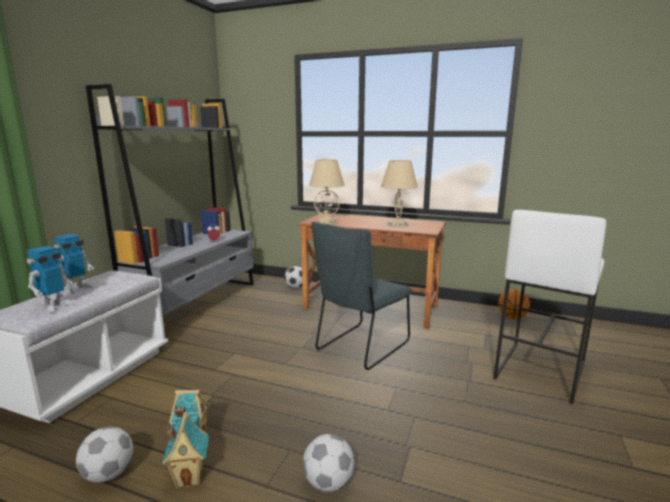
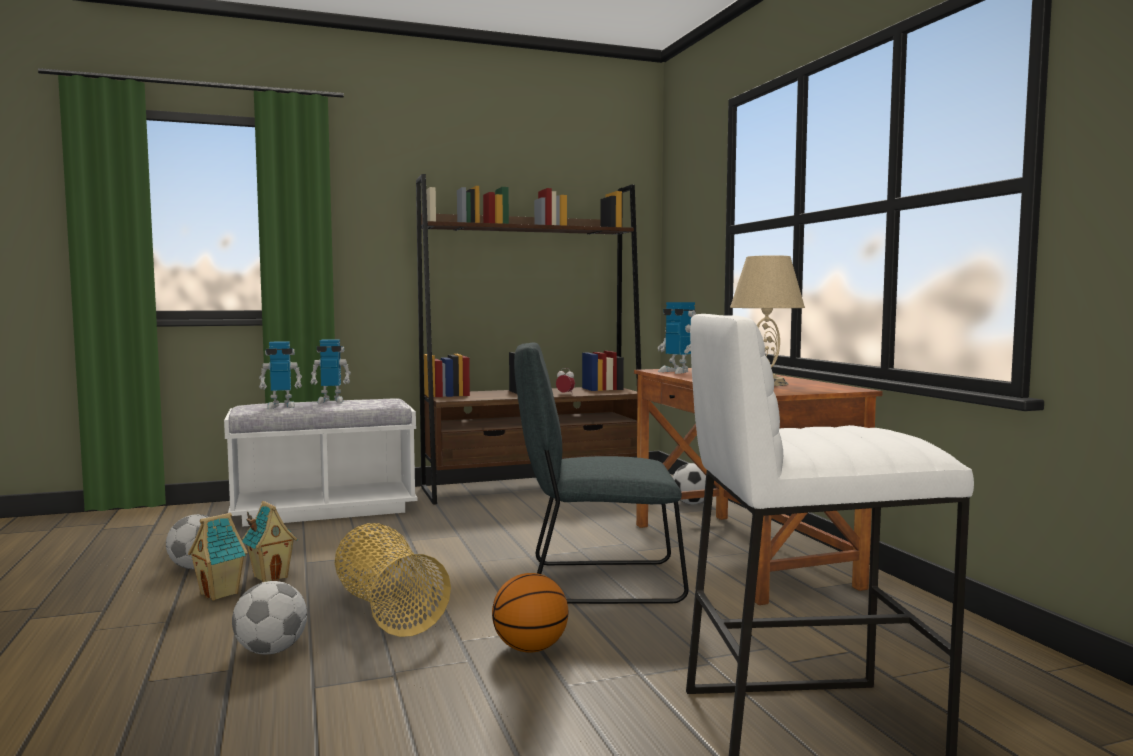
camera: 50 degrees right, 10 degrees down
grey bookcase [86,84,254,315] -> brown bookcase [416,174,641,505]
beige table lamp [309,159,344,224] -> toy robot [658,302,696,374]
basketball [498,289,530,319] -> basketball moved to [492,573,568,653]
none -> basket [335,523,451,637]

